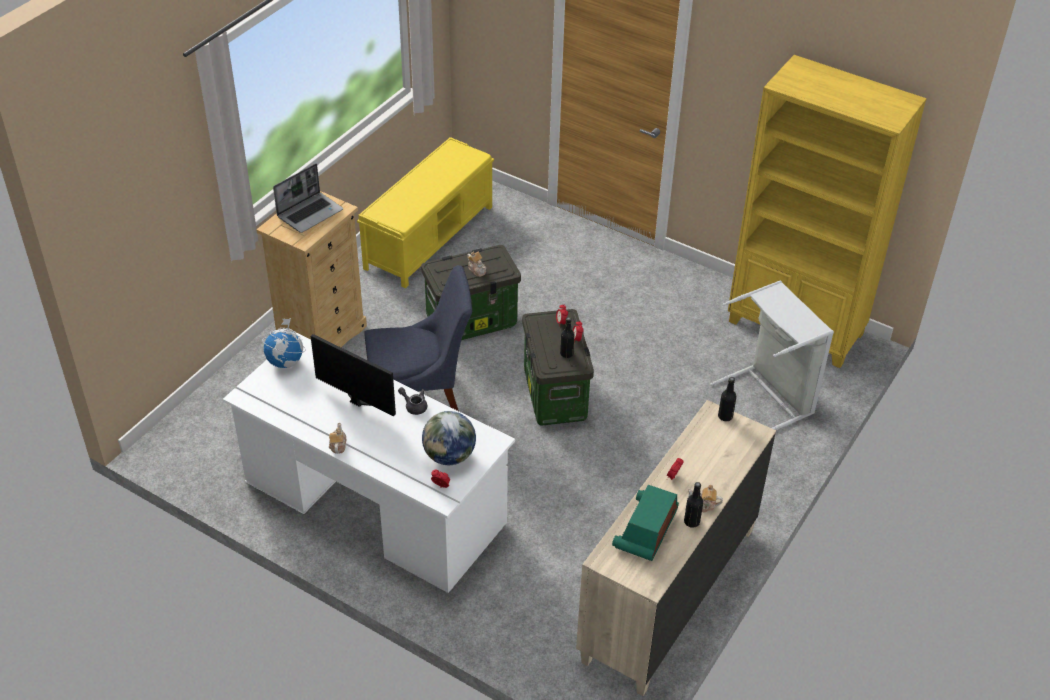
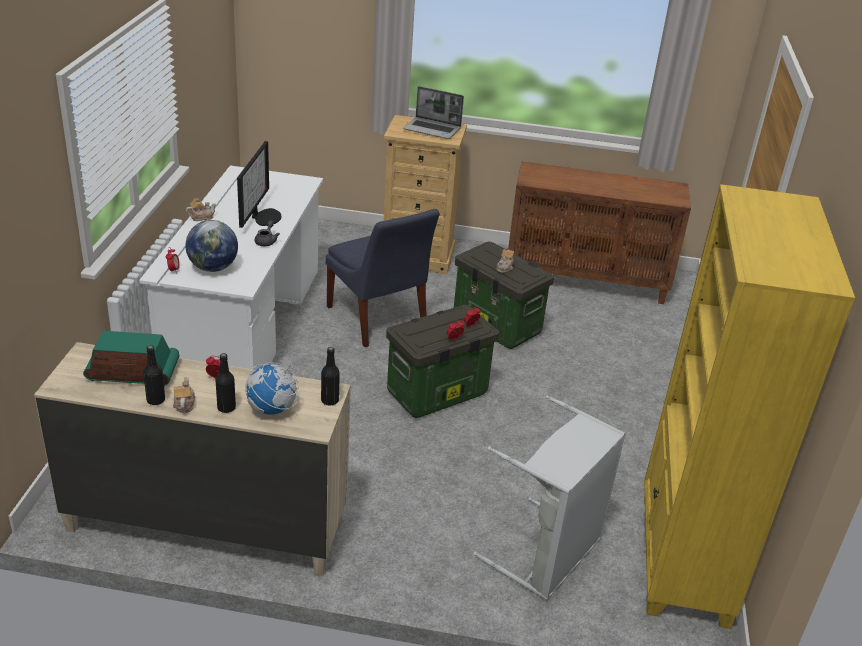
camera: 65 degrees right, 10 degrees down
globe [262,318,306,368] -> globe moved to [245,356,299,415]
yellow bench [357,137,494,288] -> brown cabinet [508,161,691,304]
black bottle [560,317,574,358] -> black bottle moved to [215,353,236,413]

